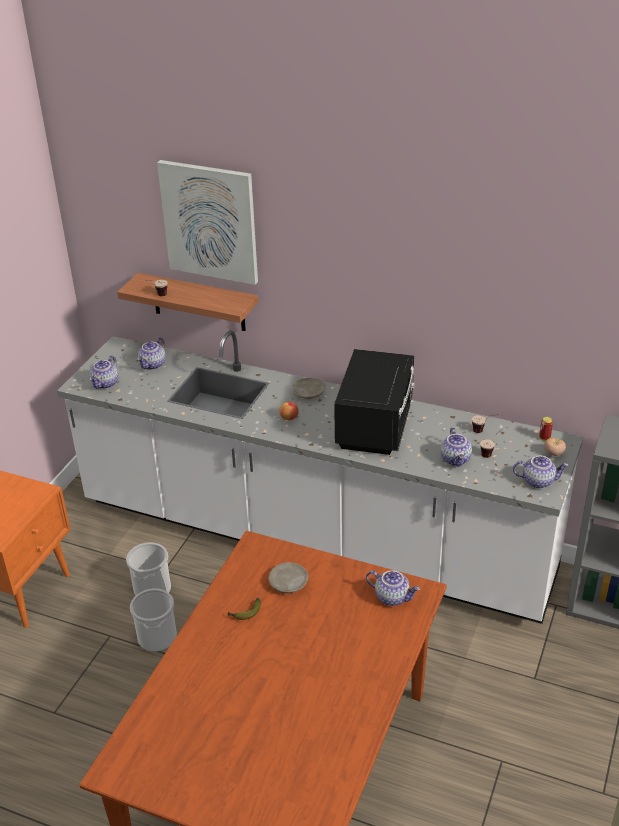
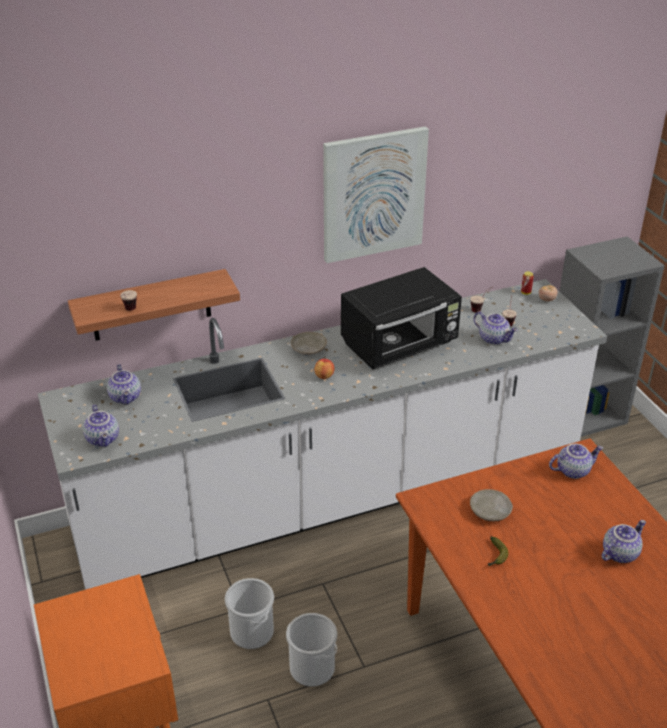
camera: 45 degrees left, 0 degrees up
picture [157,160,258,285] -> picture moved to [323,126,429,263]
black microwave [334,349,415,455] -> black microwave turned 90 degrees clockwise [341,267,462,370]
teapot [513,456,569,488] -> teapot moved to [602,520,646,563]

